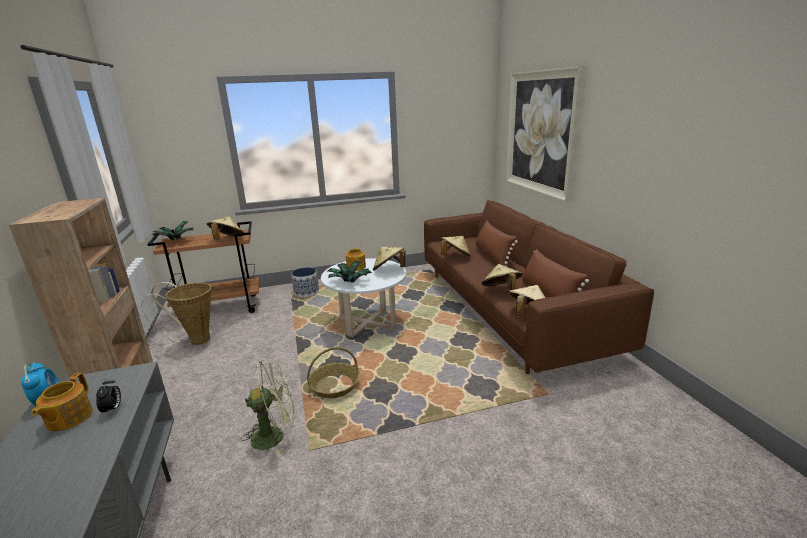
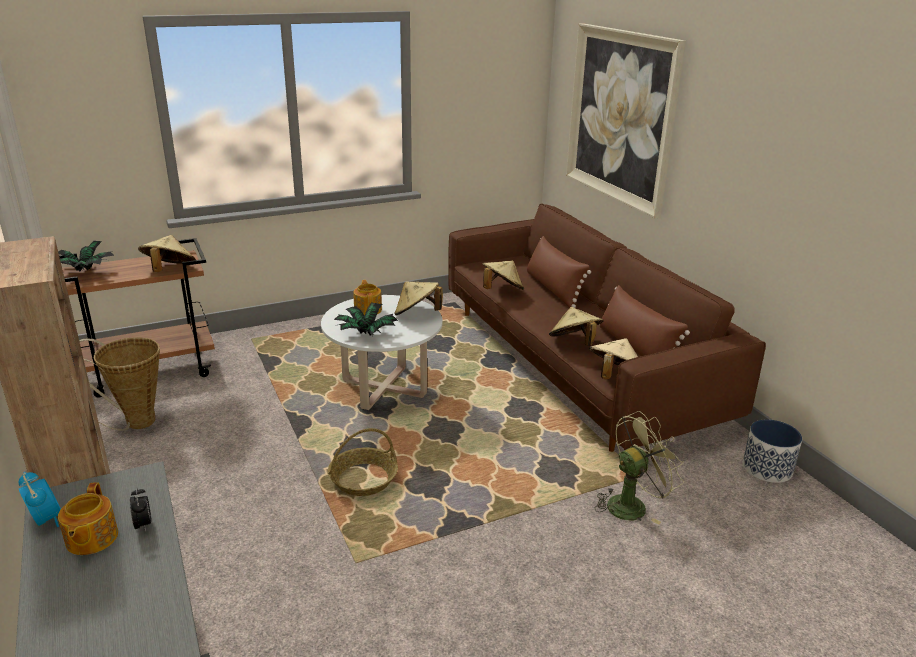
camera: 10 degrees left, 5 degrees up
green fan [241,357,295,455] -> green fan moved to [595,411,684,525]
planter [291,267,319,297] -> planter moved to [743,420,802,483]

